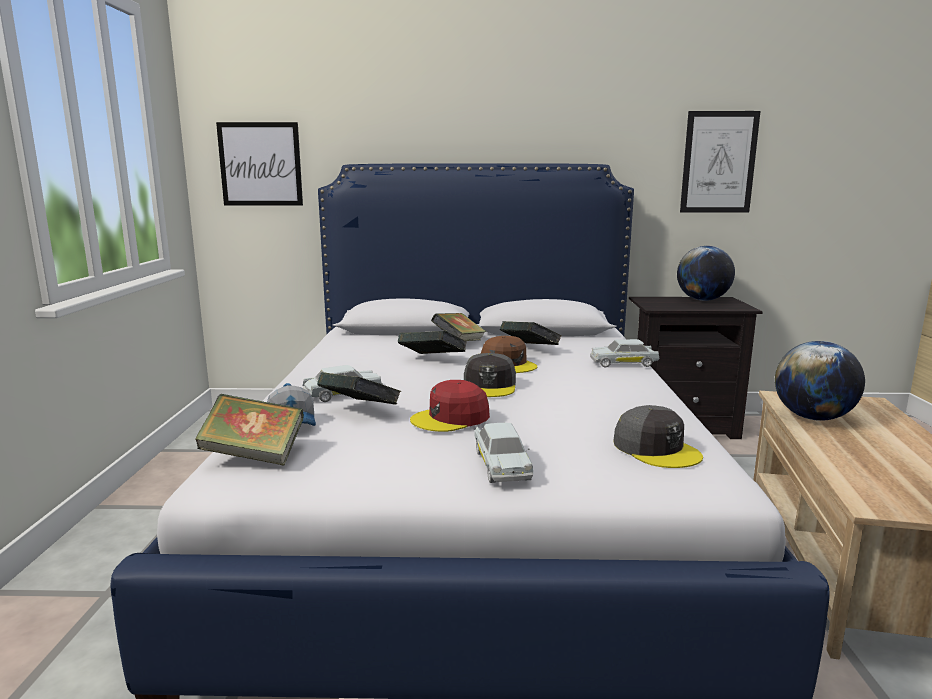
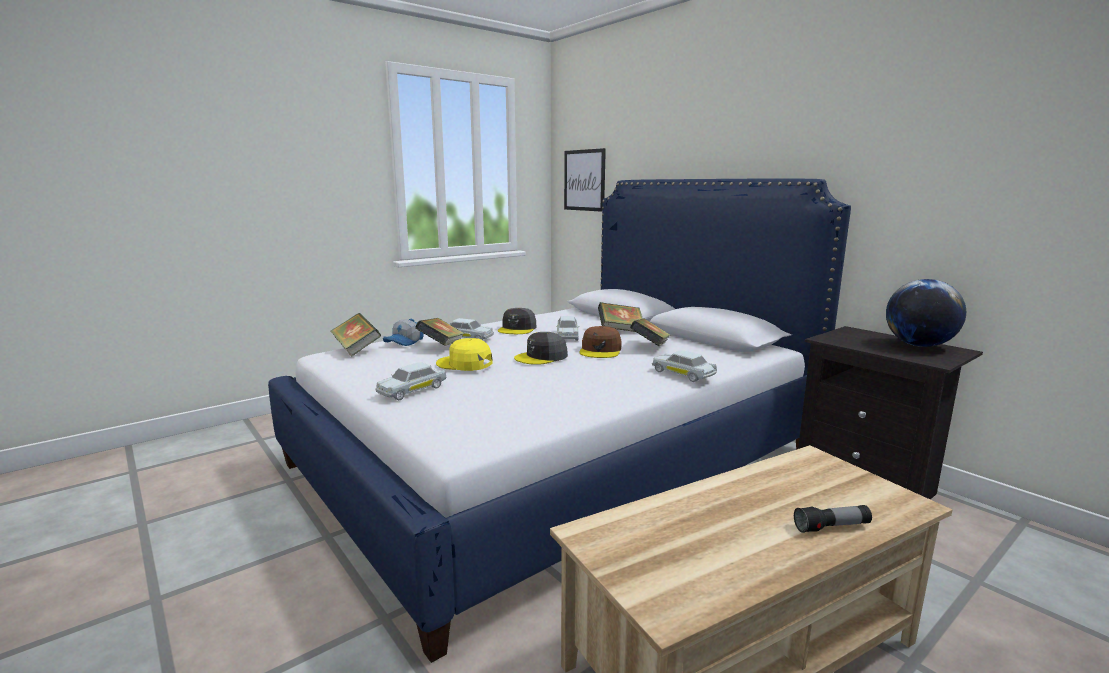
camera: 50 degrees right, 0 degrees up
book [398,331,467,354] -> white toy car [556,316,578,341]
red cap [410,380,490,432] -> yellow cap [436,338,493,371]
grey cap [613,405,703,468] -> grey cap moved to [498,308,536,334]
picture [680,111,761,213] -> none
globe [775,341,865,421] -> none
none -> flashlight [794,505,872,533]

